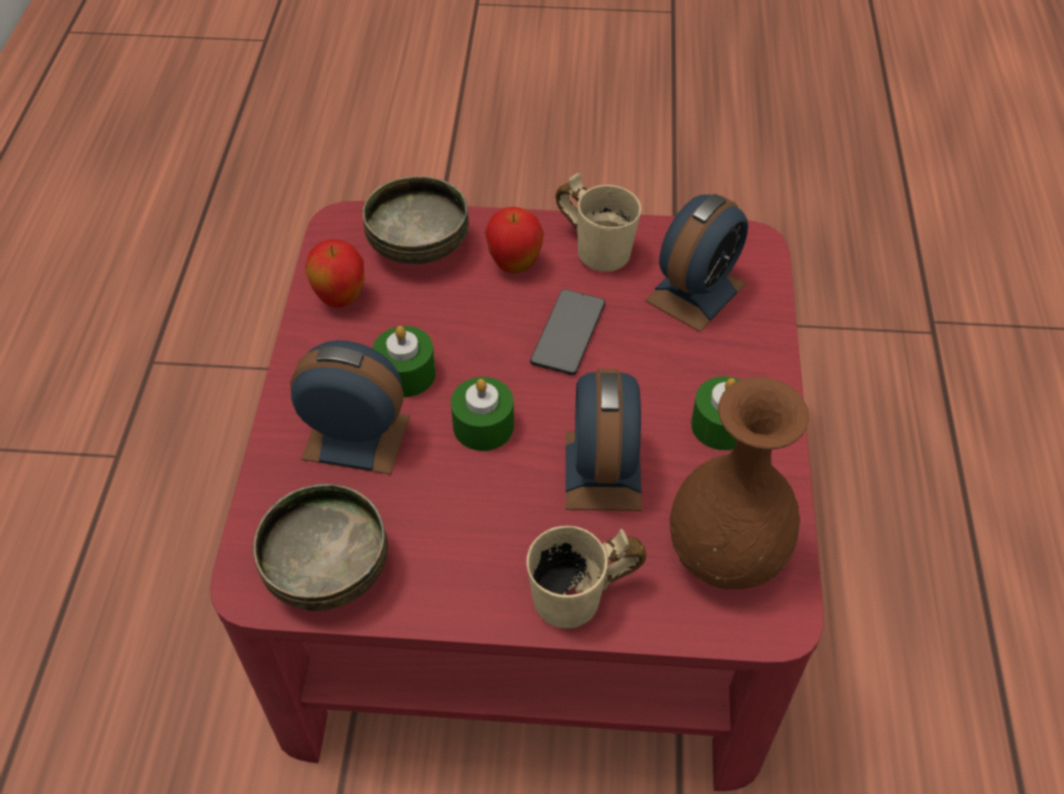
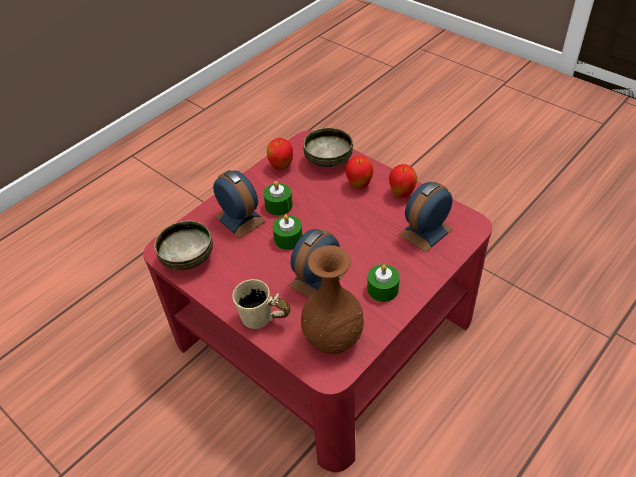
camera: 40 degrees right, 5 degrees down
phone [530,289,605,375] -> none
beige mug [555,173,641,272] -> apple [389,164,417,198]
alarm clock [645,194,748,332] -> alarm clock turned 150 degrees clockwise [399,182,453,252]

